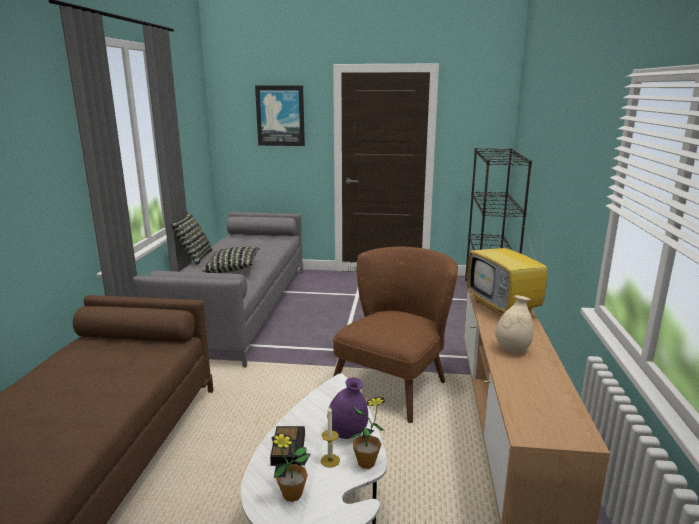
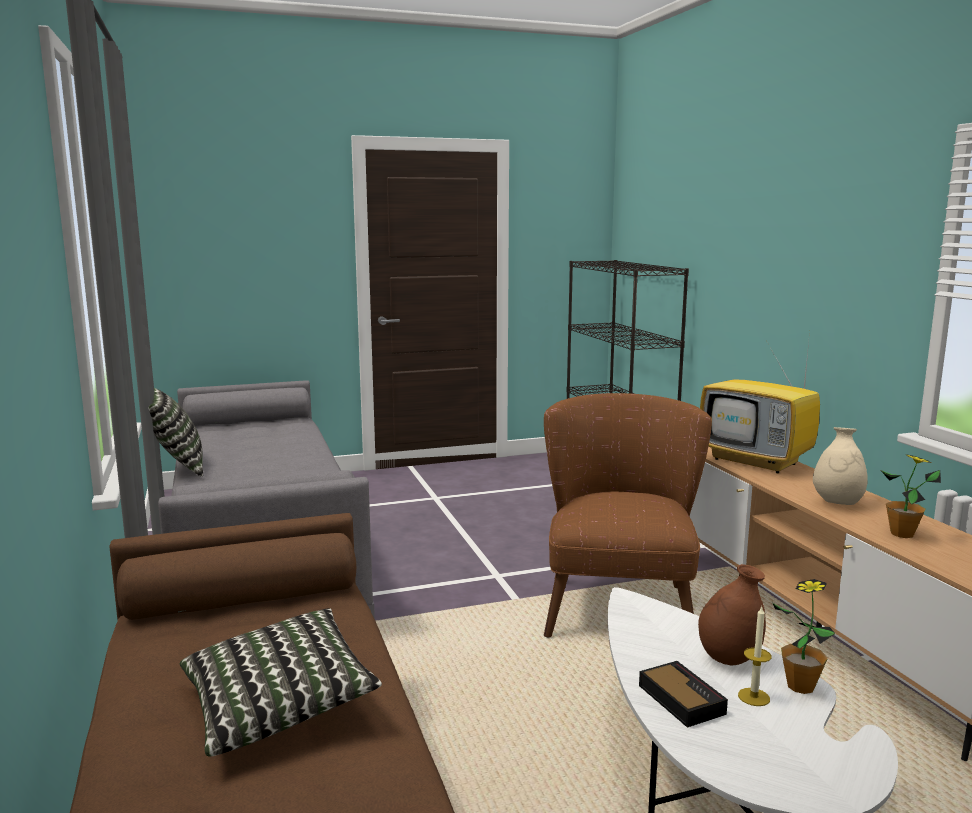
camera: 25 degrees left, 5 degrees down
pillow [202,247,260,273] -> pillow moved to [180,608,382,757]
picture [255,86,305,146] -> none
potted plant [272,433,310,502] -> potted plant moved to [881,454,941,538]
purple vase [327,377,368,439] -> brown vase [698,564,766,665]

